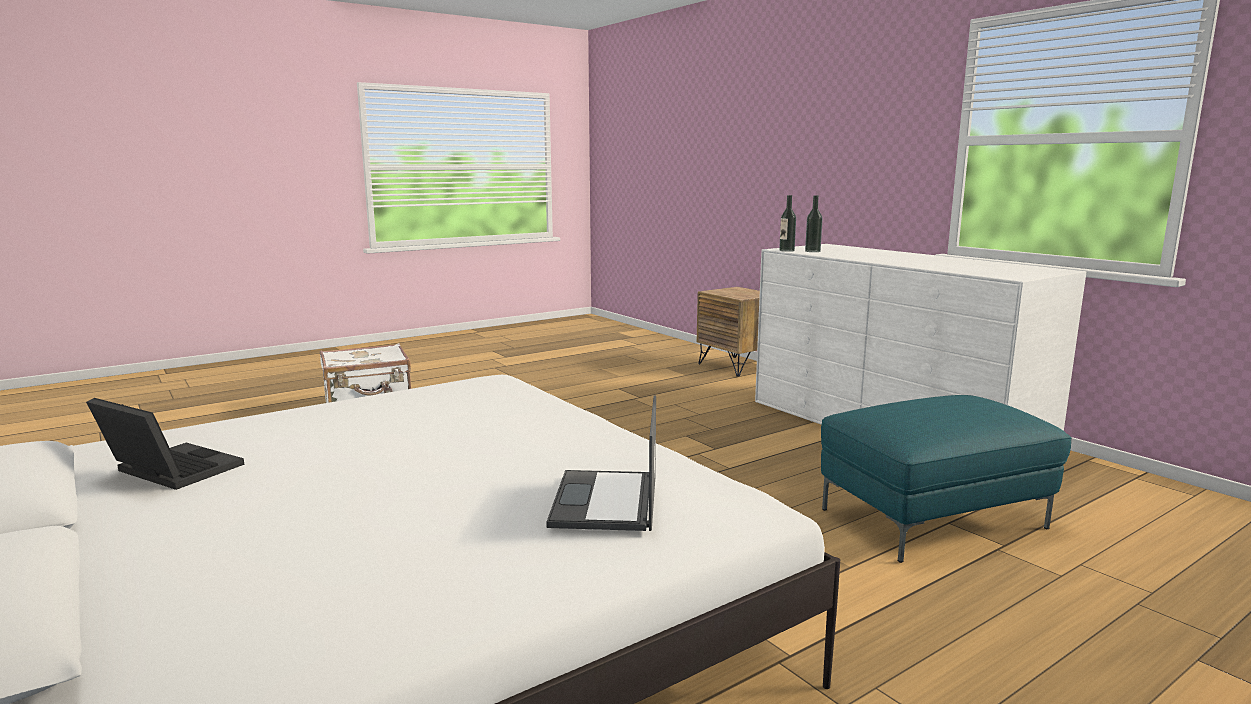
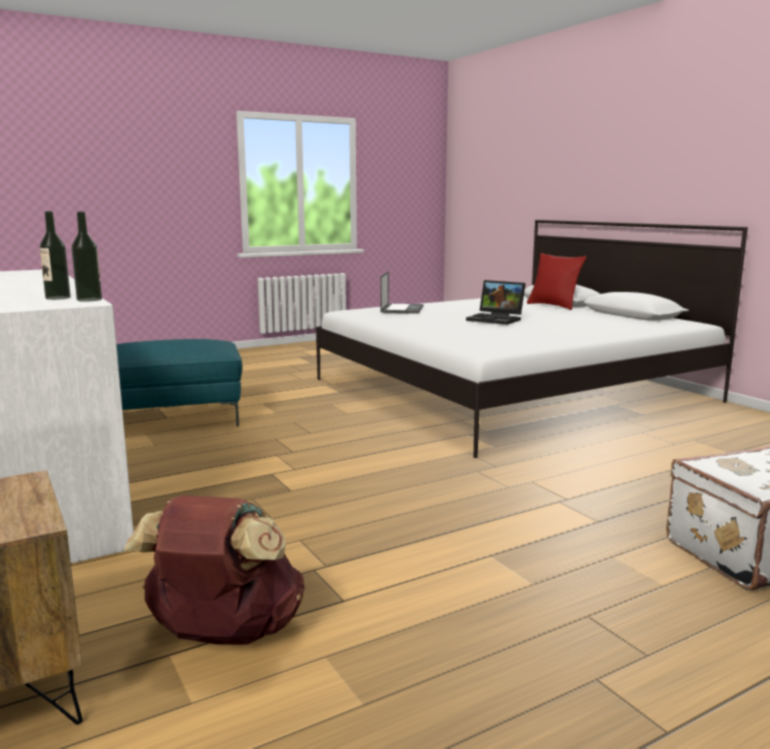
camera: 175 degrees left, 0 degrees up
laptop [86,398,244,490] -> laptop moved to [466,280,526,325]
none -> brown backpack [124,495,305,645]
none -> red pillow [527,253,586,310]

